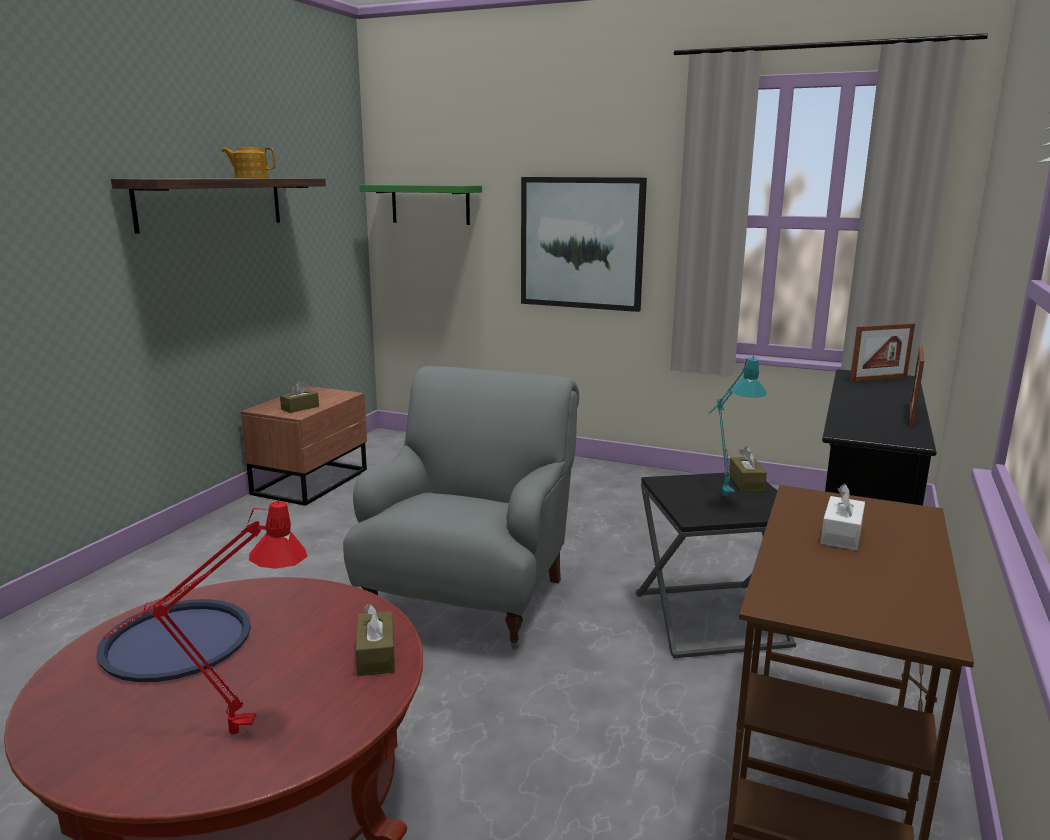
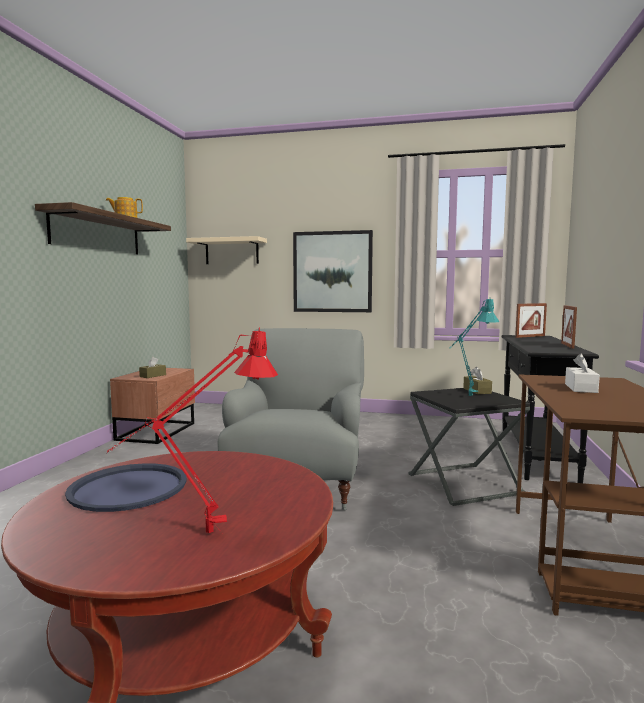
camera: 10 degrees left, 10 degrees down
brown tissue box [356,604,395,676] -> none
green shelf [359,184,482,225] -> beige shelf [186,236,267,264]

